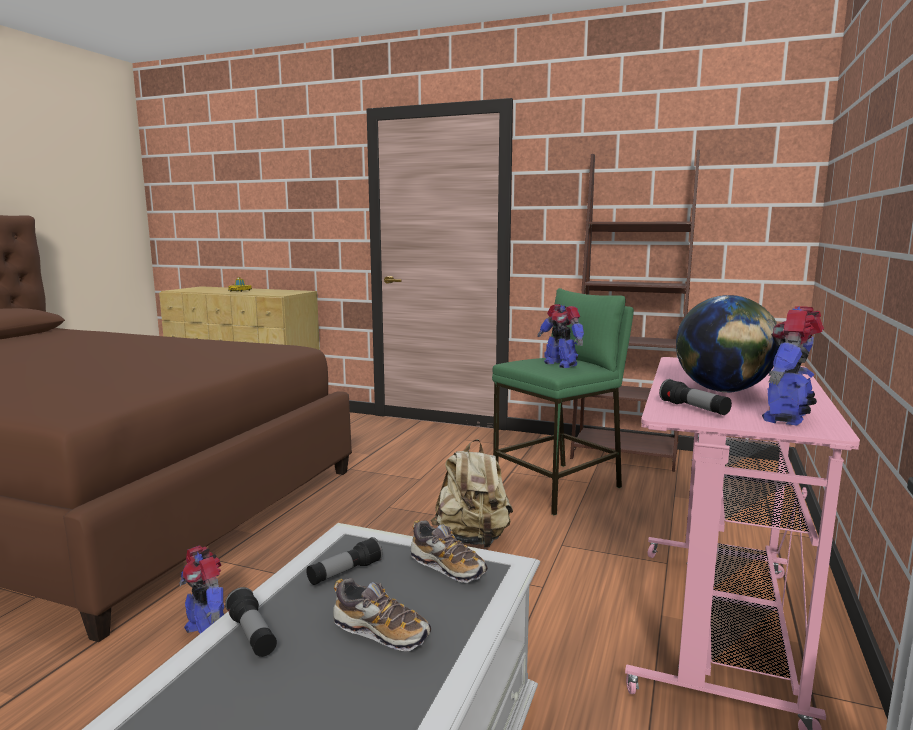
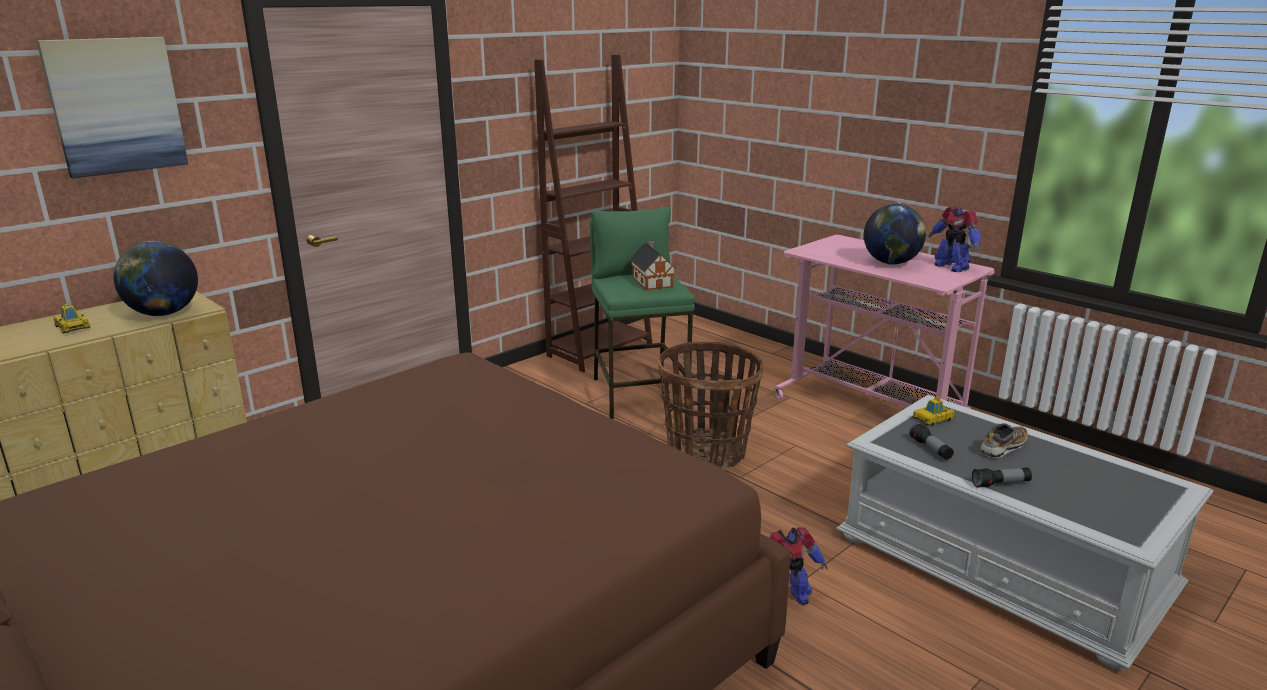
camera: 65 degrees left, 10 degrees up
shoe [411,520,488,583] -> toy car [912,396,955,426]
beige backpack [431,439,513,548] -> basket [658,342,763,470]
toy robot [537,304,584,368] -> toy house [630,241,676,290]
flashlight [659,379,732,415] -> none
none -> picture [36,37,188,179]
none -> globe [113,241,198,316]

